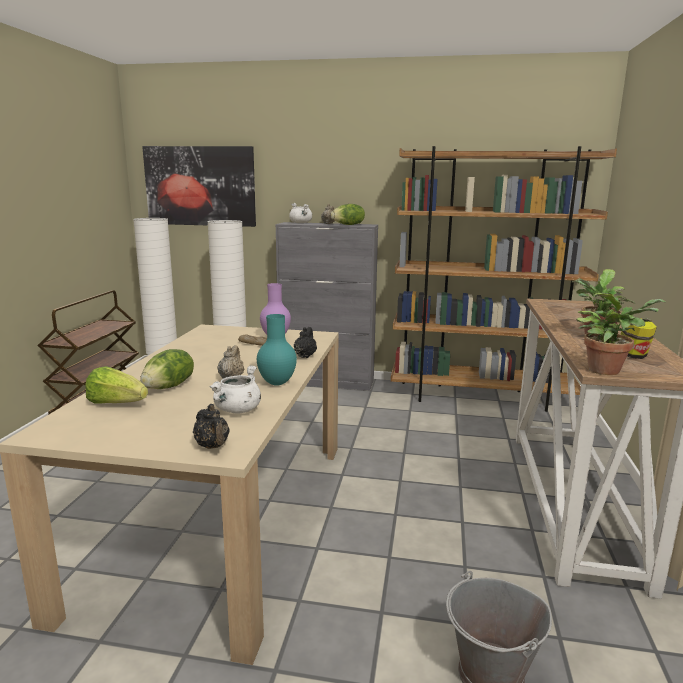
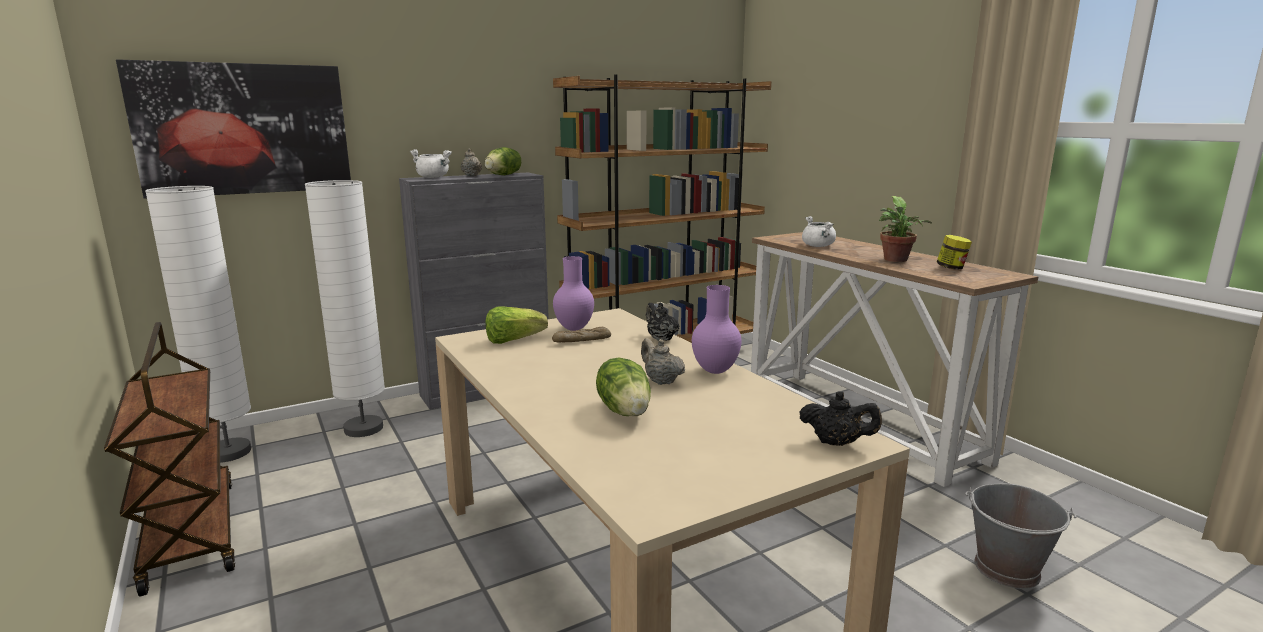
camera: 40 degrees left, 0 degrees up
lettuce [85,366,148,404] -> lettuce moved to [485,306,548,344]
white cooking pot [209,365,261,414] -> white cooking pot moved to [802,216,836,247]
turquoise vase [257,314,297,386] -> purple vase [692,285,741,374]
potted plant [576,292,667,375] -> none

